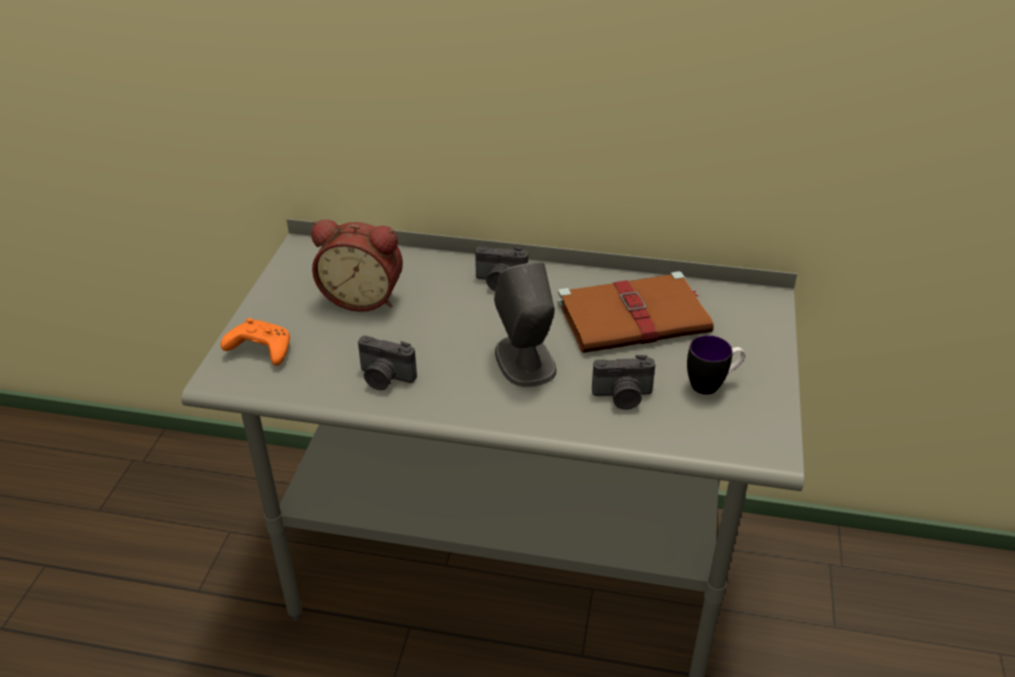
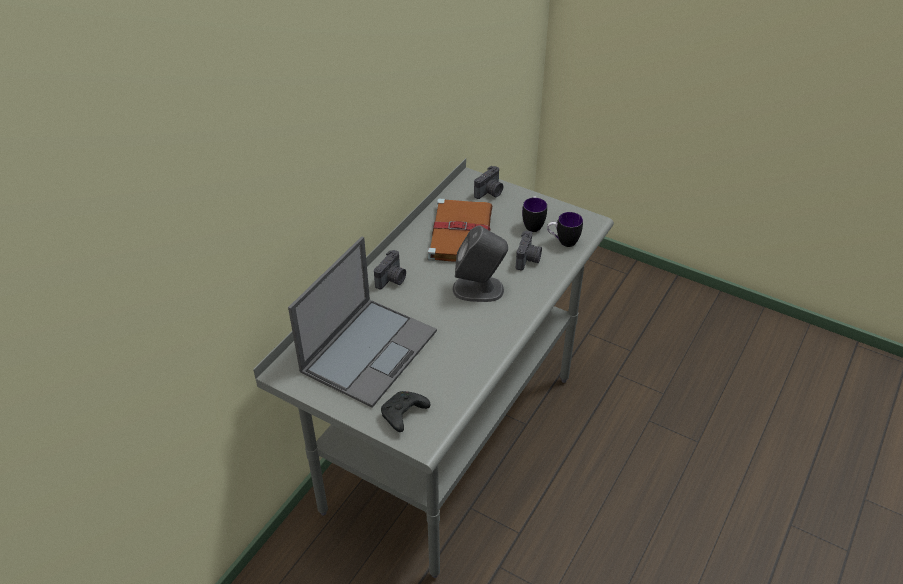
camera: 70 degrees left, 5 degrees up
orange game controller [221,318,290,366] -> black game controller [381,391,430,432]
alarm clock [311,220,403,312] -> laptop [288,236,437,408]
camera [358,336,417,390] -> camera moved to [474,166,503,199]
none -> mug [547,212,583,247]

